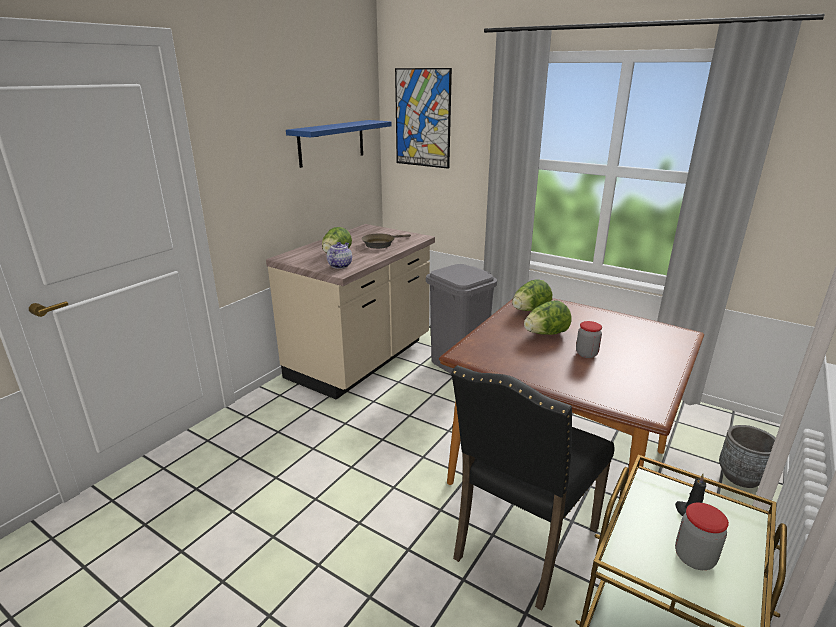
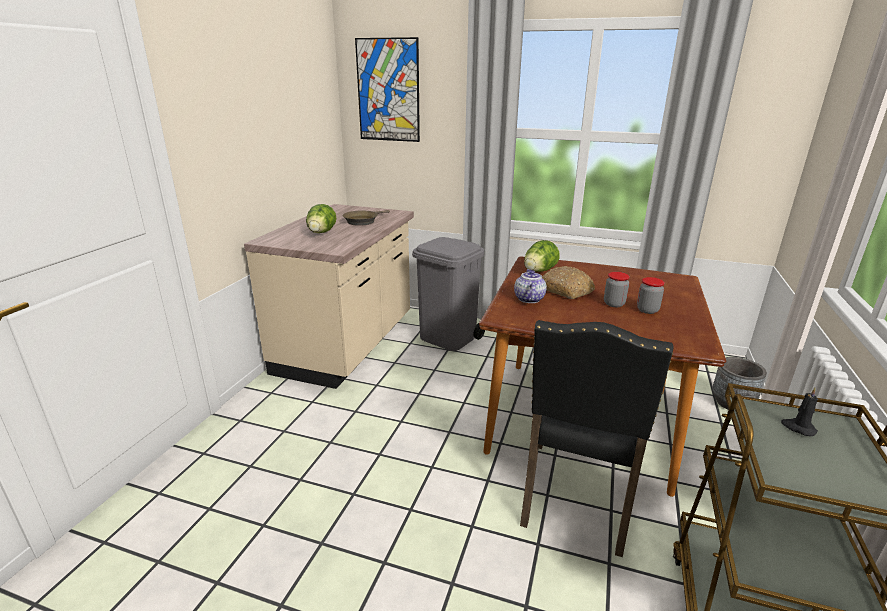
camera: 15 degrees left, 0 degrees up
blue shelf [286,120,392,168] -> none
teapot [327,242,352,269] -> teapot moved to [514,269,547,303]
lettuce [524,301,571,335] -> bread [542,266,595,299]
jar [675,502,729,570] -> jar moved to [637,277,665,314]

